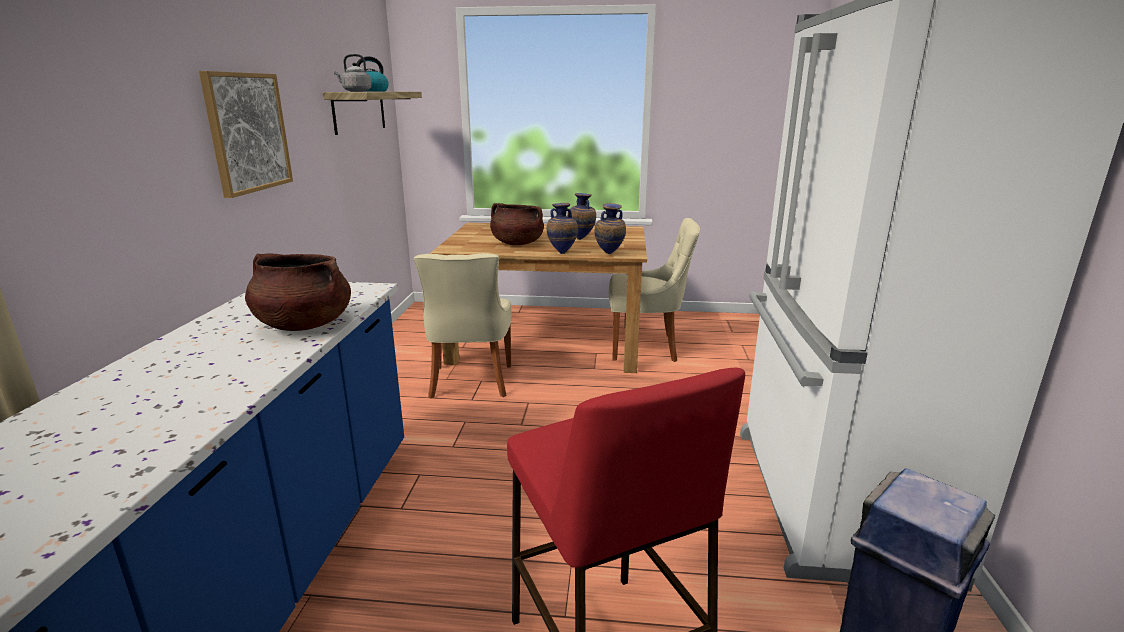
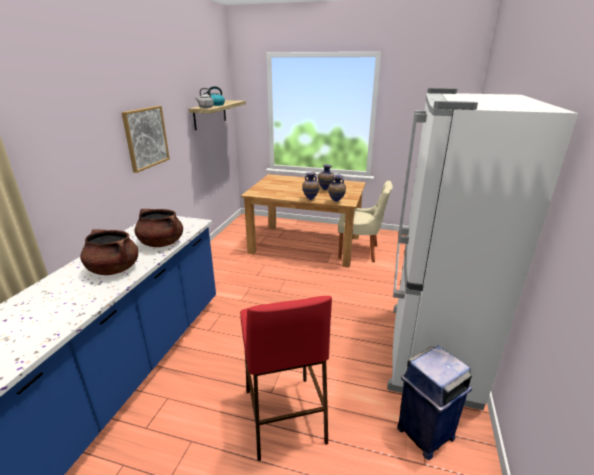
camera: 10 degrees right, 5 degrees up
beige chair [414,253,512,398] -> none
brown cooking pot [490,203,544,245] -> brown cooking pot moved to [80,229,138,275]

